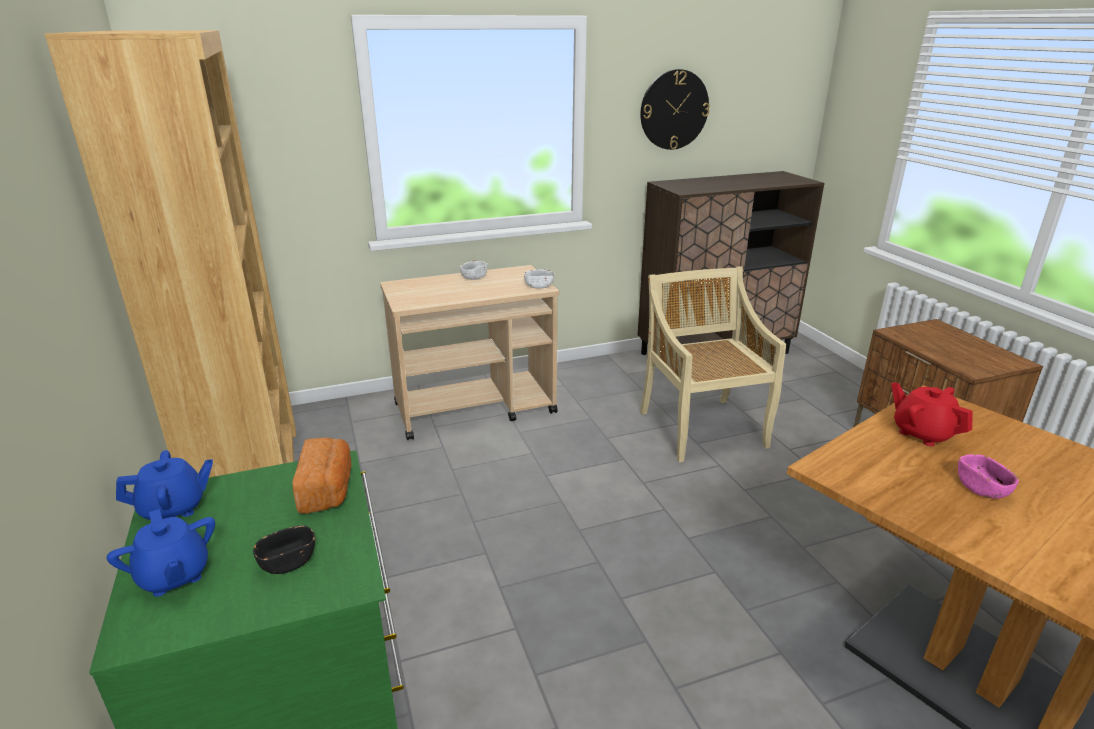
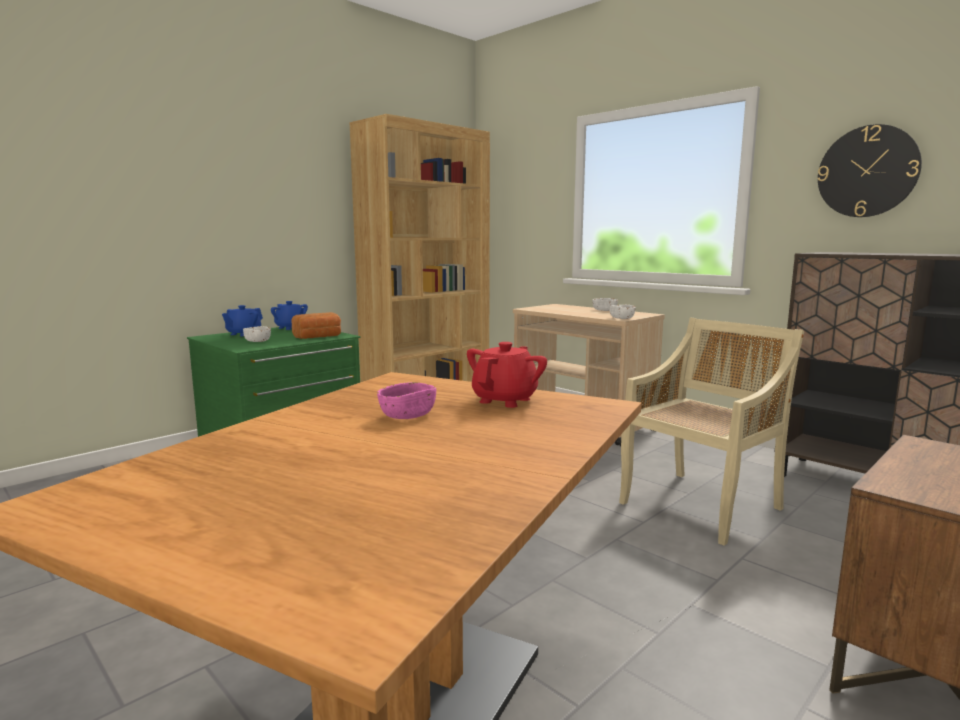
camera: 65 degrees right, 15 degrees down
black bowl [253,525,315,574] -> white bowl [243,326,271,342]

